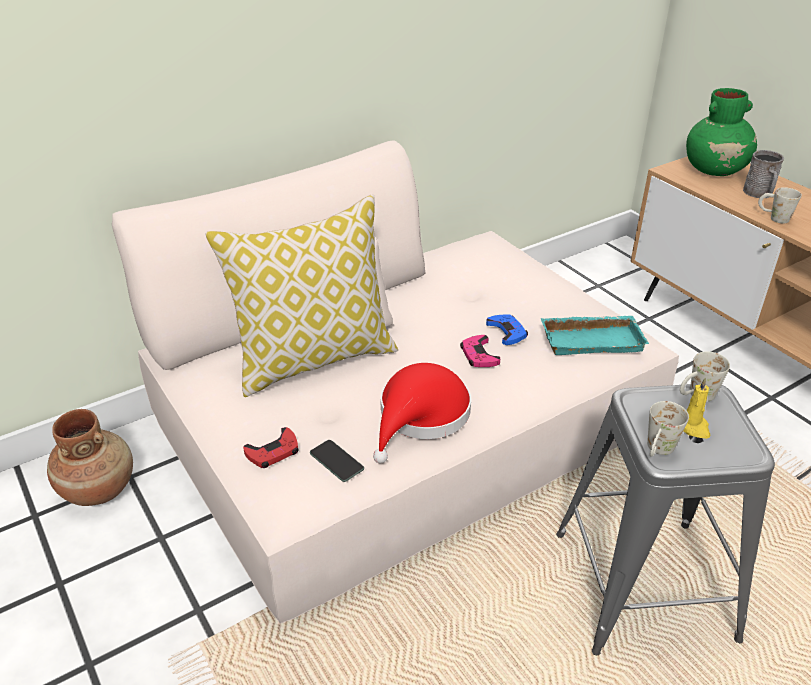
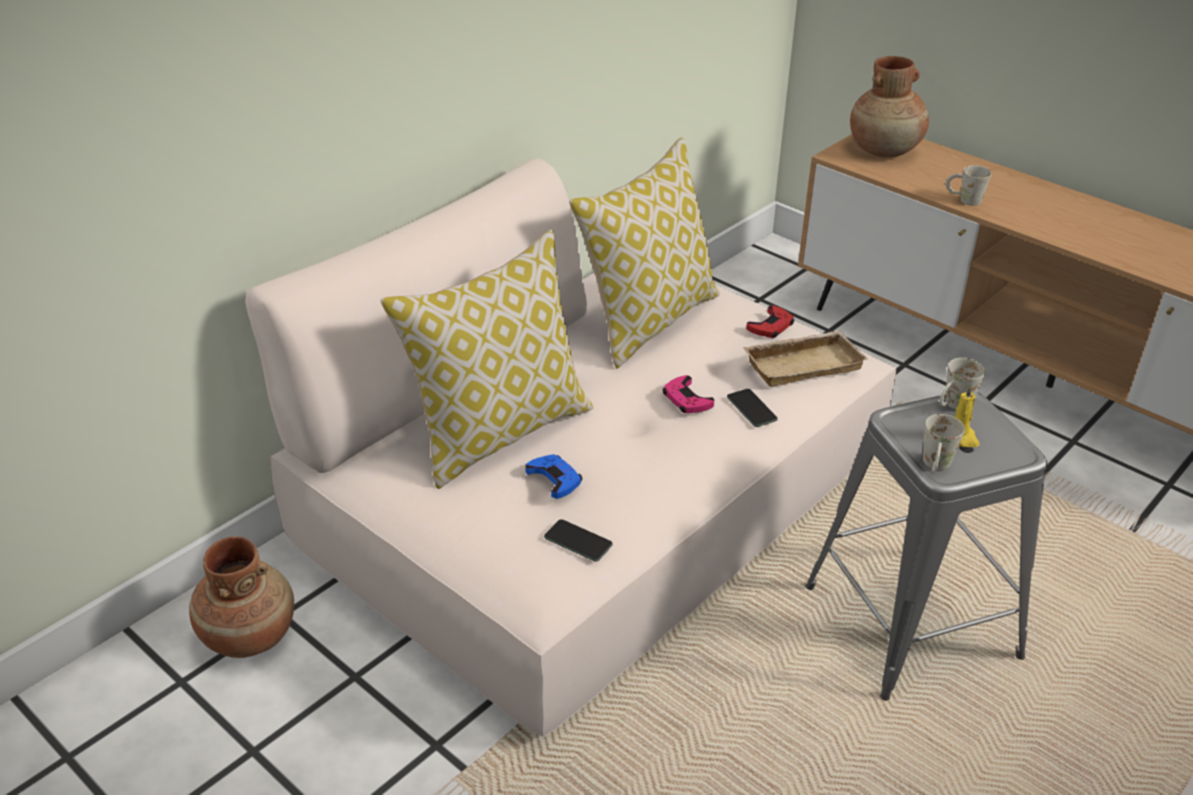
camera: 15 degrees left, 0 degrees up
red game controller [243,427,299,468] -> red game controller moved to [746,305,794,338]
red hat [373,363,471,463] -> none
blue game controller [486,314,528,345] -> blue game controller moved to [525,454,582,499]
turquoise tray [540,316,649,355] -> beige tray [743,330,868,387]
green vase [686,88,757,176] -> brown vase [850,56,929,157]
grey mug [743,150,784,198] -> none
none -> pillow [569,137,720,368]
none -> phone [727,389,778,427]

